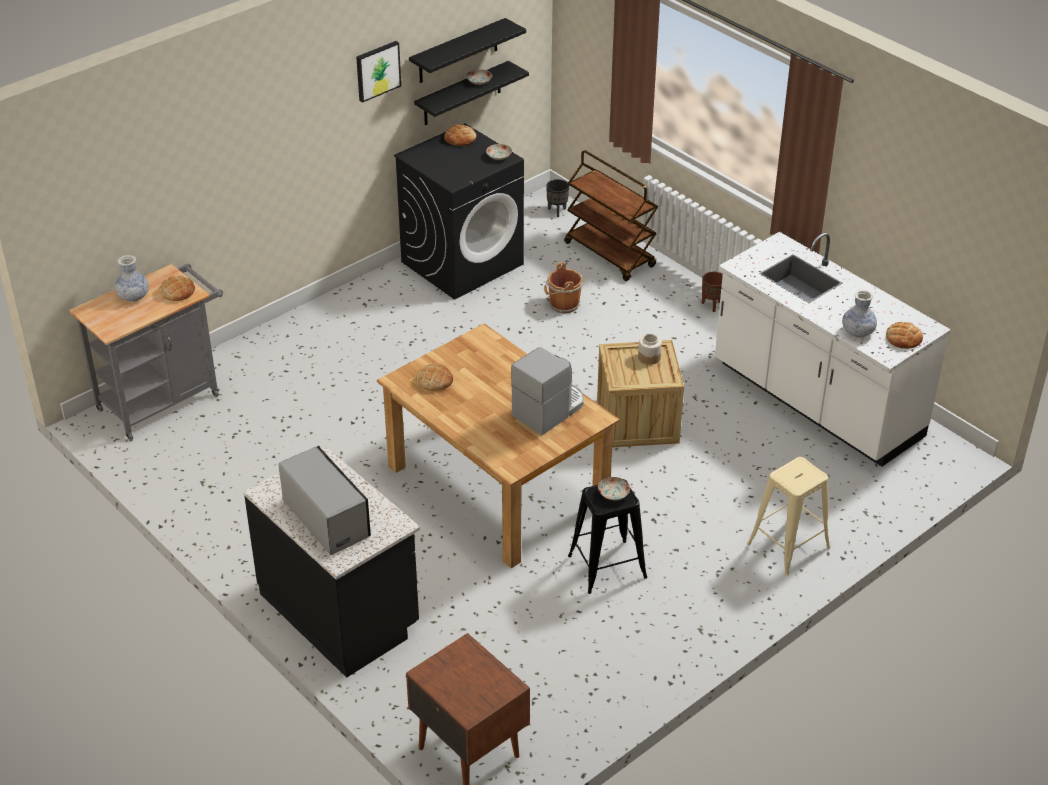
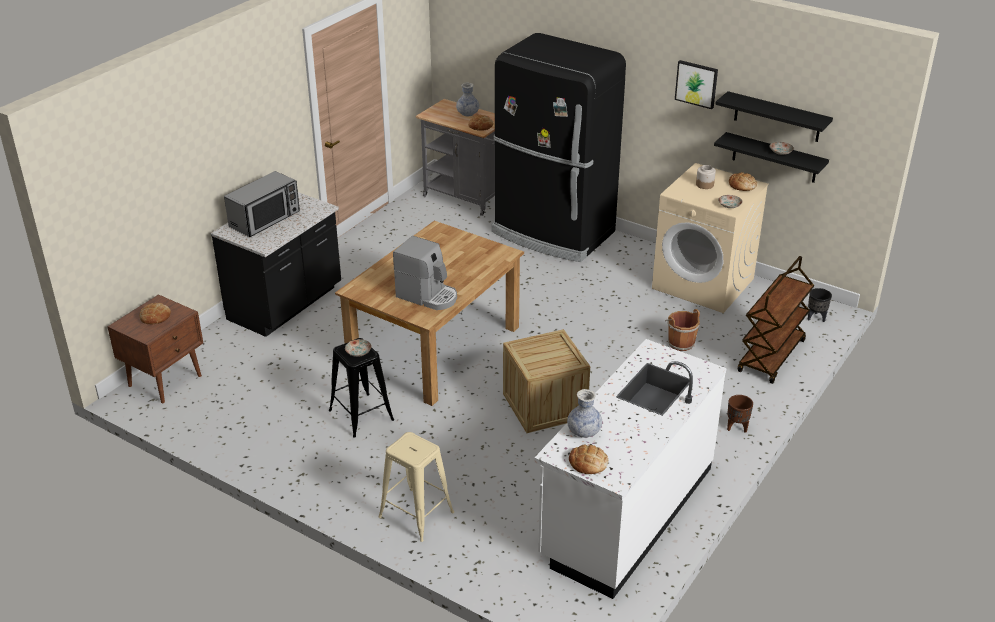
camera: 75 degrees right, 5 degrees down
black washing machine [394,123,524,300] -> beige washing machine [652,163,769,313]
bread [416,363,453,391] -> bread moved to [139,303,171,325]
jar [638,334,662,365] -> jar moved to [696,165,716,189]
none -> black fridge [491,33,626,262]

